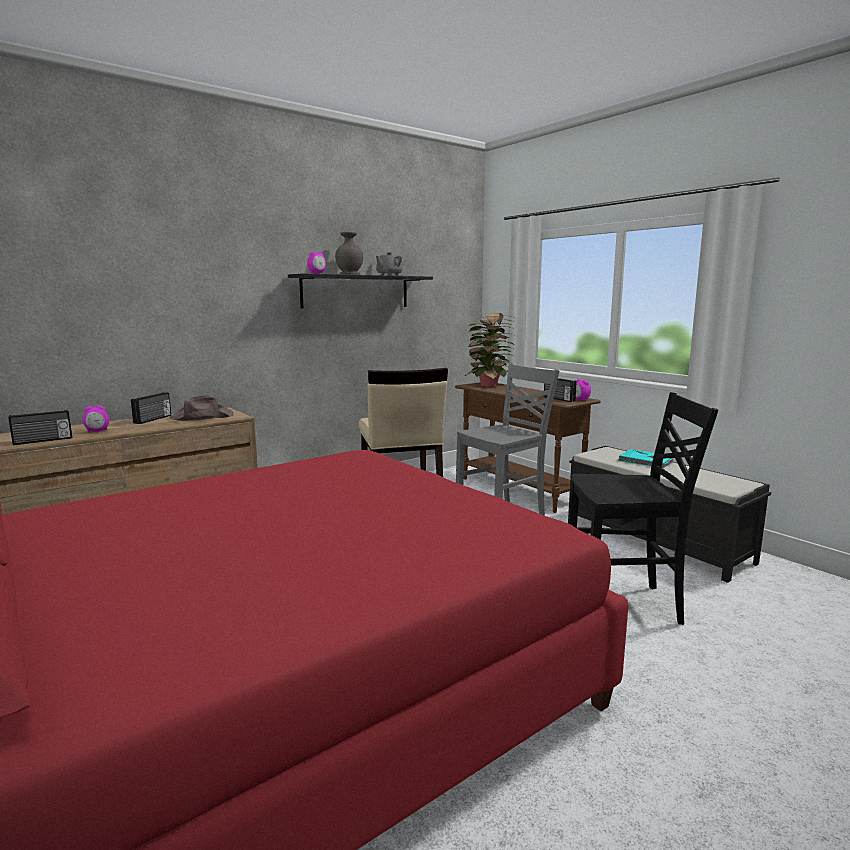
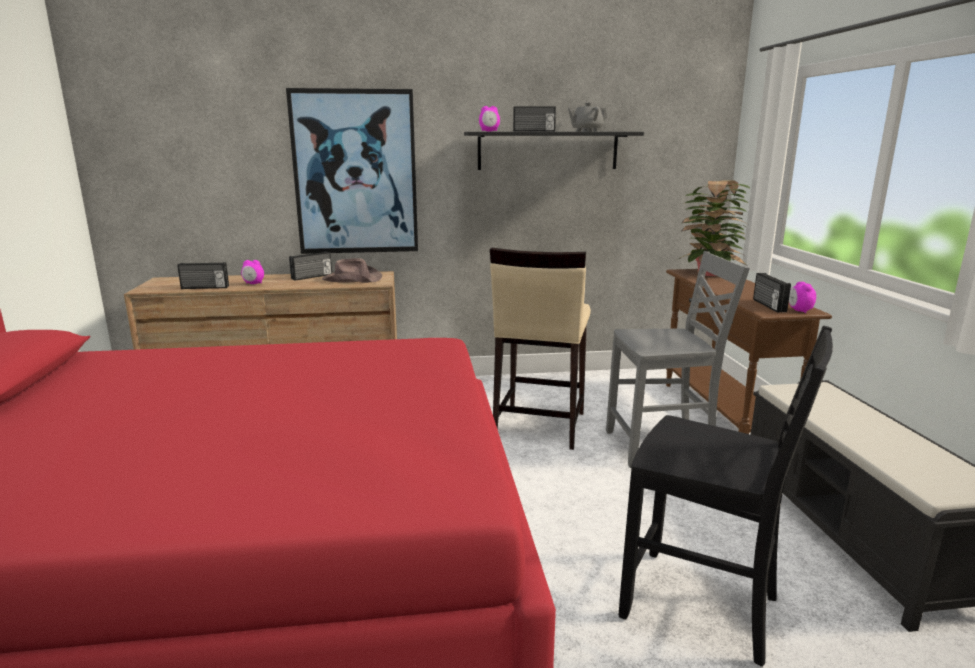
camera: 30 degrees right, 5 degrees up
grey vase [335,232,363,275] -> radio [513,107,556,132]
turquoise book [619,449,674,468] -> none
none -> picture [286,88,418,254]

